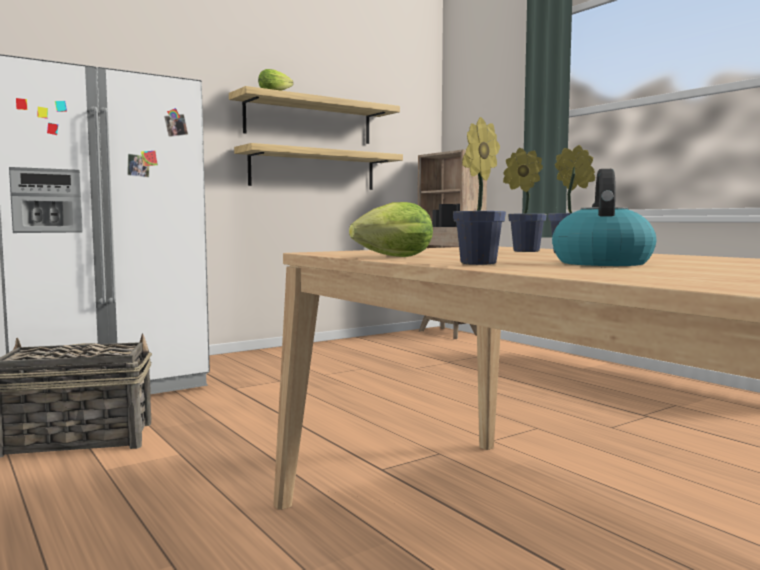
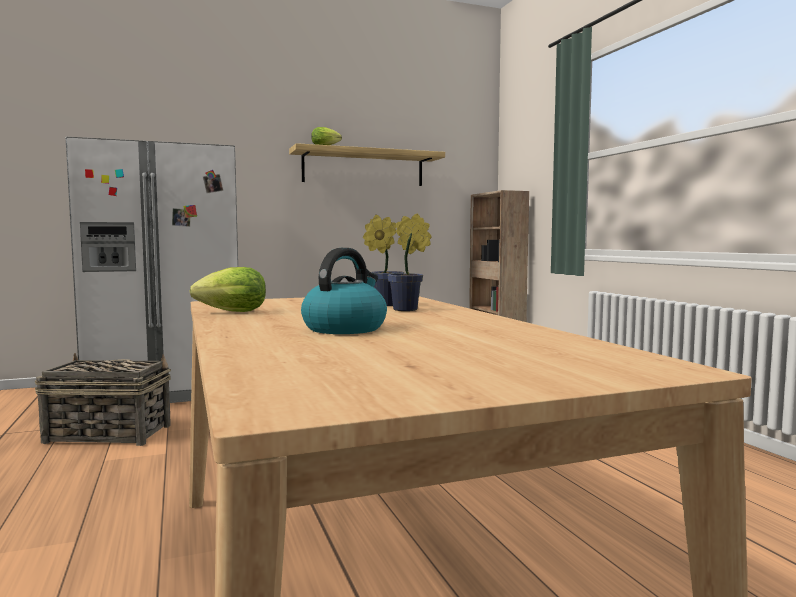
camera: 15 degrees right, 0 degrees up
shelf [234,143,403,190] -> none
potted plant [453,117,506,265] -> none

